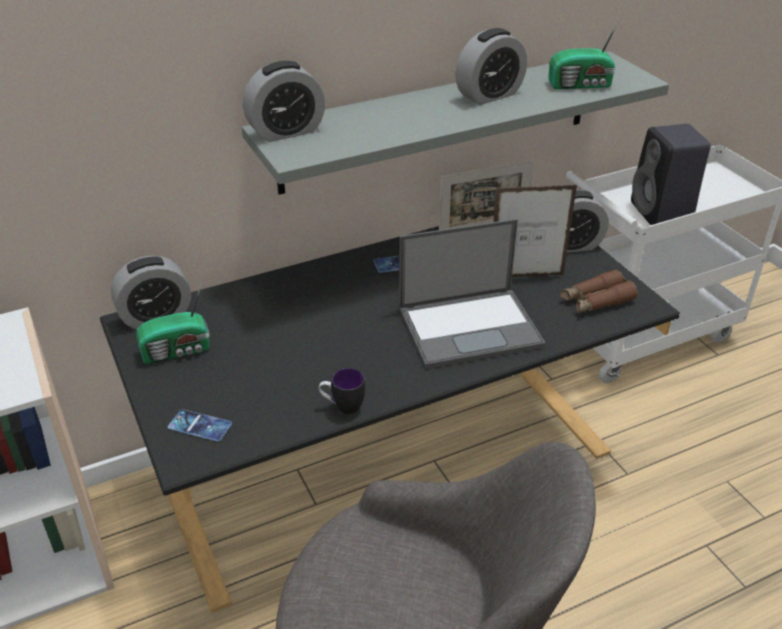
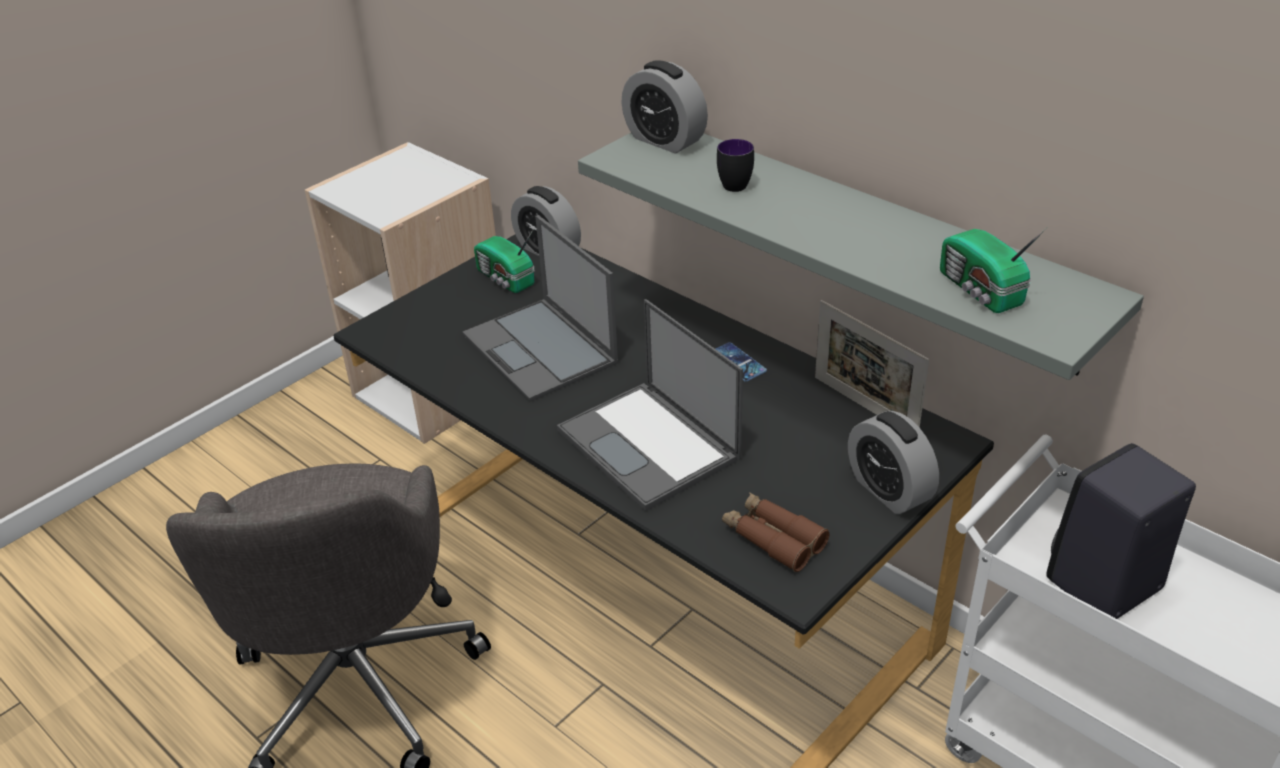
camera: 70 degrees right, 0 degrees up
phone [168,409,232,442] -> none
mug [319,368,365,414] -> mug moved to [717,139,754,192]
alarm clock [455,28,527,105] -> none
picture frame [493,185,577,277] -> none
none -> laptop [462,215,618,401]

